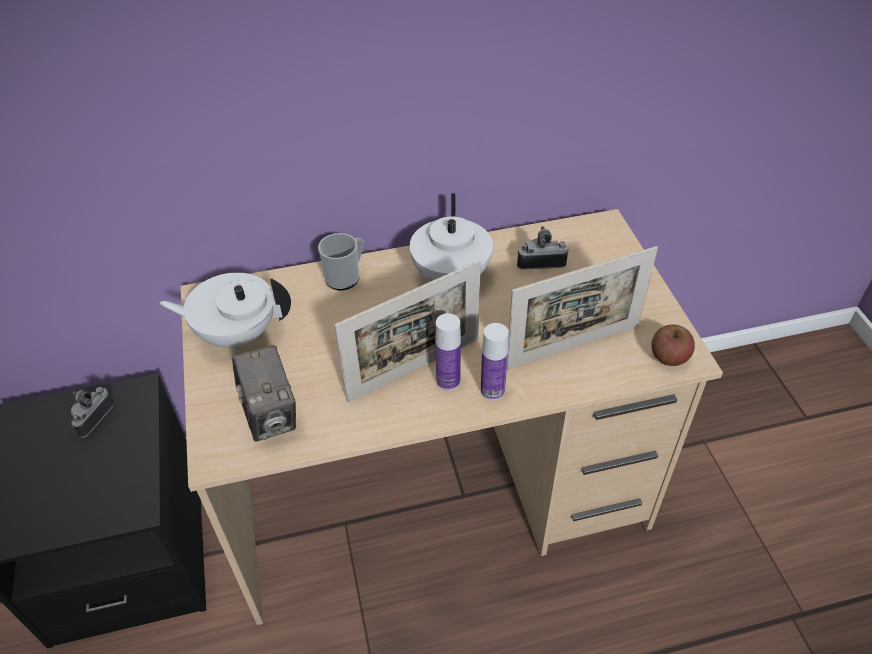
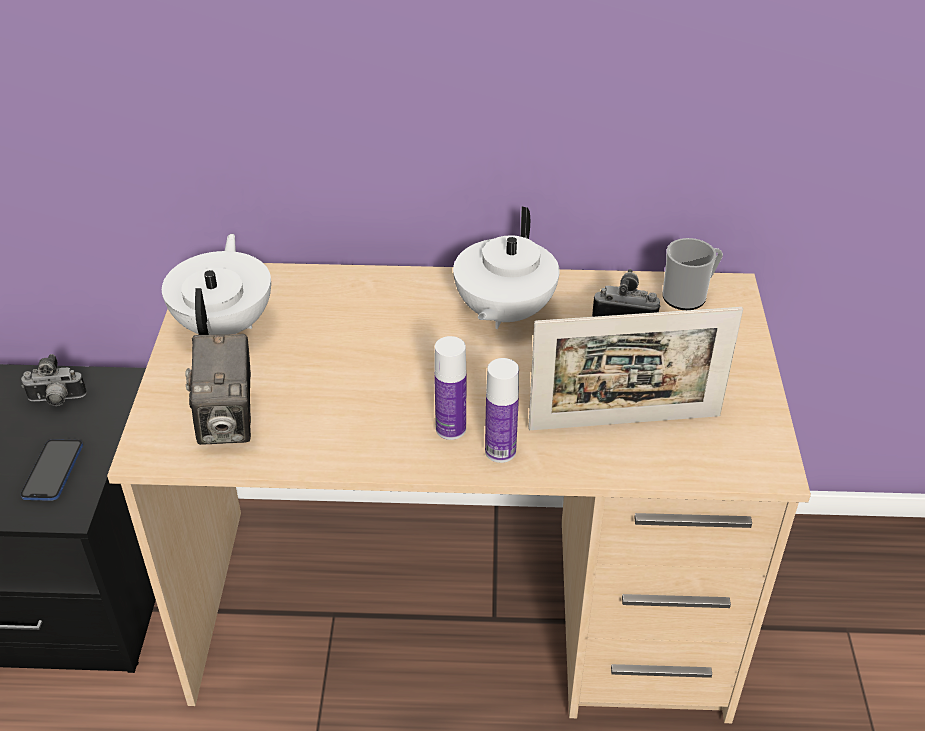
camera: 15 degrees right, 5 degrees down
camera [71,387,114,438] -> camera turned 135 degrees counterclockwise [21,354,87,406]
white teapot [159,272,291,350] -> white teapot turned 75 degrees clockwise [162,234,271,335]
mug [318,233,364,290] -> mug moved to [662,238,723,310]
picture frame [334,260,481,402] -> none
apple [651,325,695,366] -> none
none -> phone [20,439,83,501]

